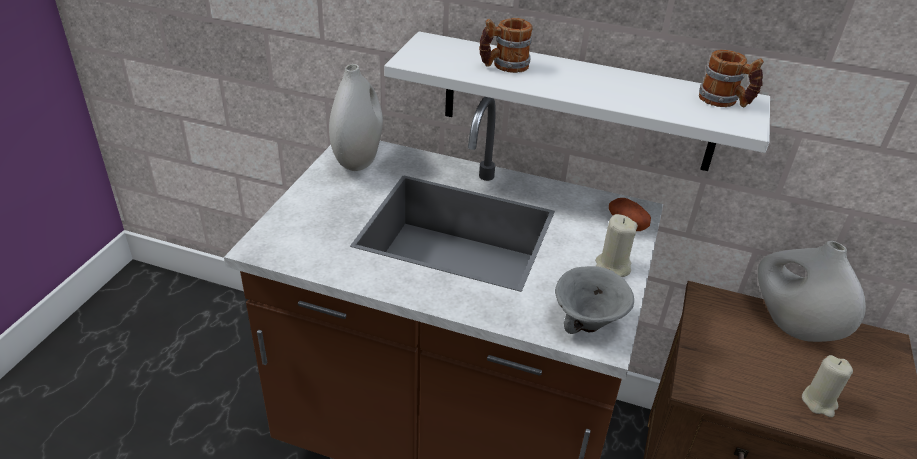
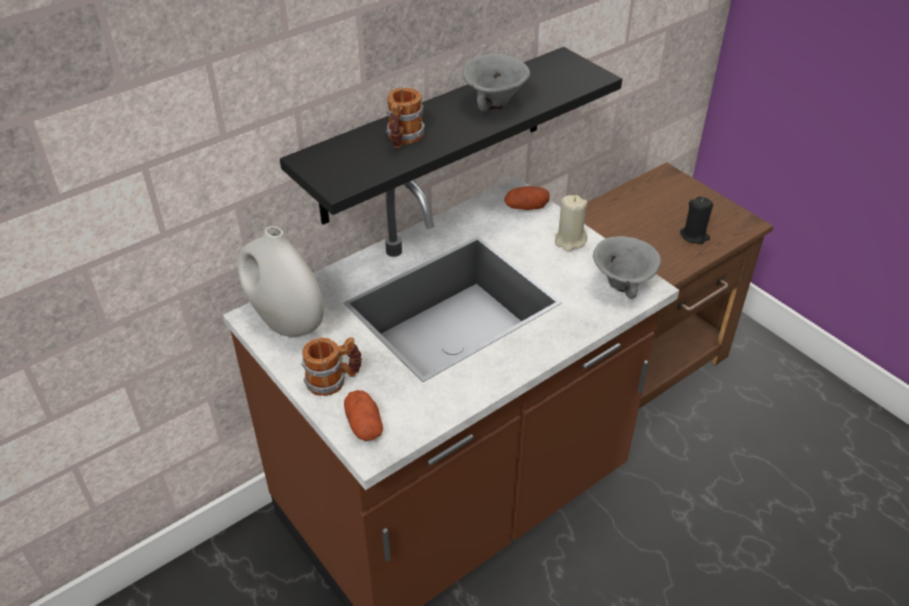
camera: 55 degrees left, 5 degrees up
white shelf [384,31,770,171] -> black shelf [280,47,622,225]
mug [699,50,764,107] -> mug moved to [302,337,362,396]
white vase [758,241,866,342] -> none
beige candle [802,355,853,417] -> black candle [680,196,713,244]
none -> potato [344,390,383,441]
none -> grey bowl [463,54,530,112]

